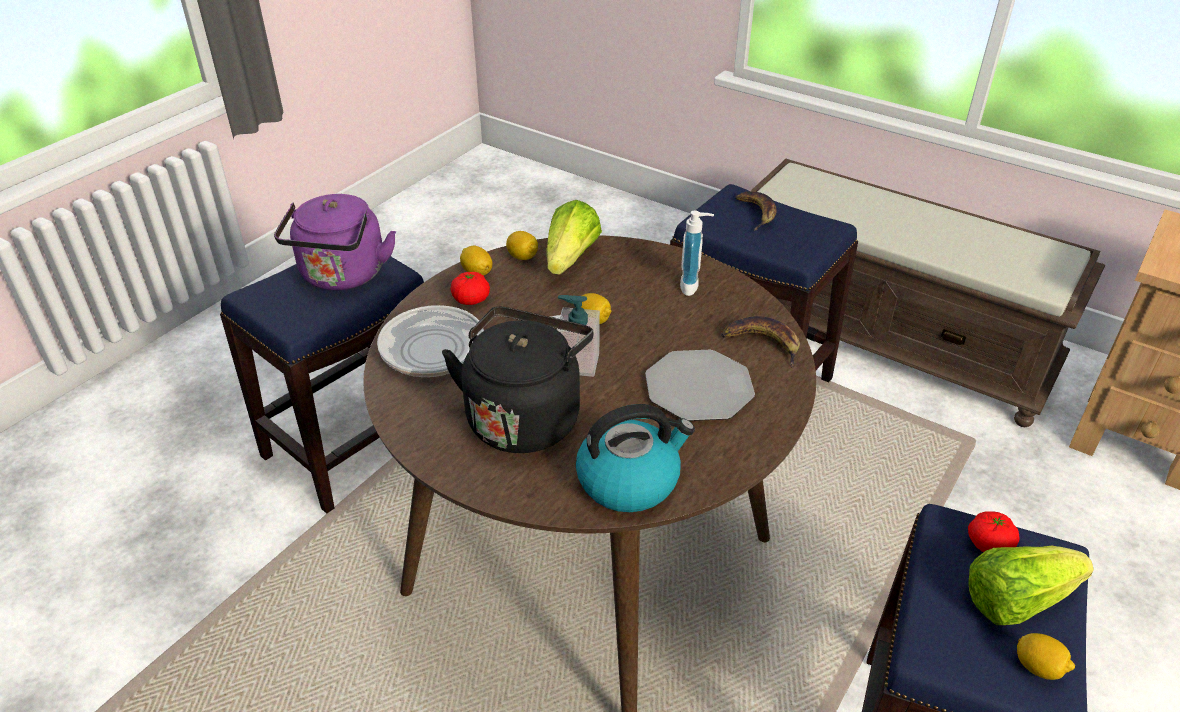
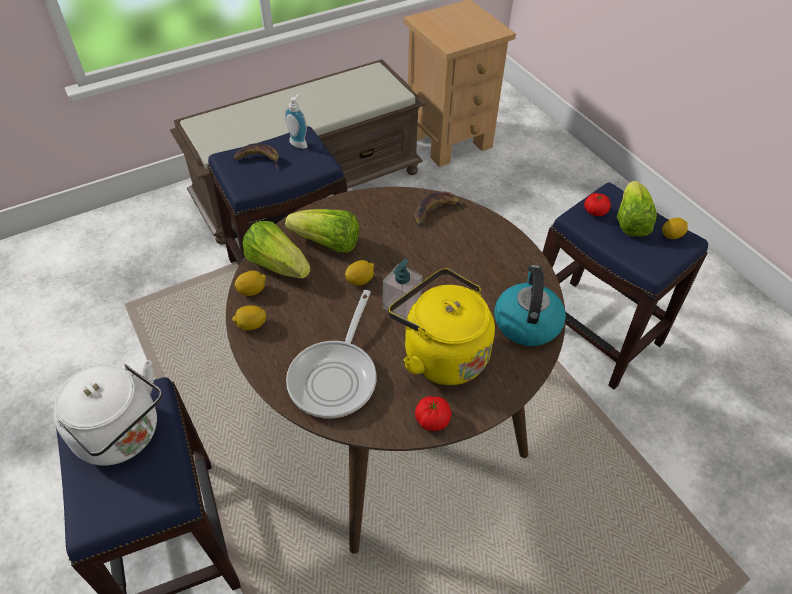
camera: 65 degrees left, 10 degrees up
purple kettle [274,194,396,290] -> white kettle [54,360,162,466]
black kettle [442,307,594,453] -> yellow kettle [389,268,495,385]
tomato [450,272,490,305] -> tomato moved to [415,396,452,431]
plate [645,350,755,421] -> none
soap dispenser [680,210,714,296] -> soap dispenser moved to [285,94,307,149]
none -> lettuce [285,209,359,253]

